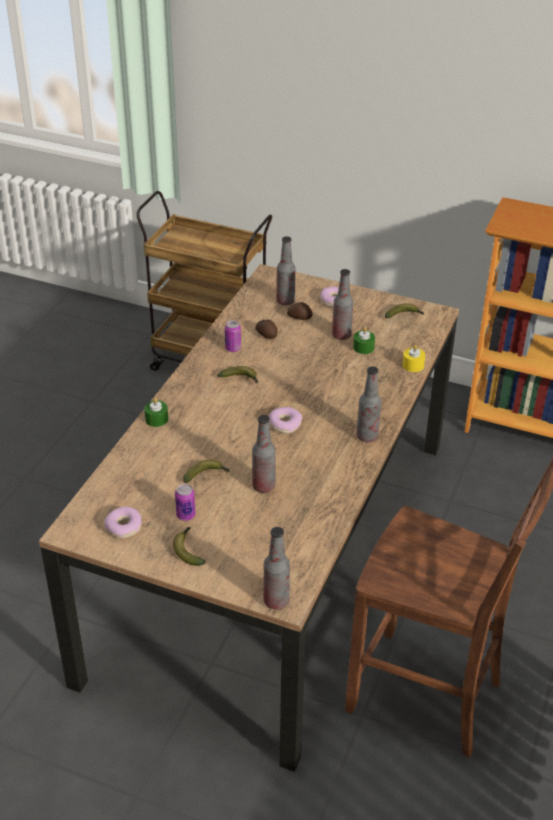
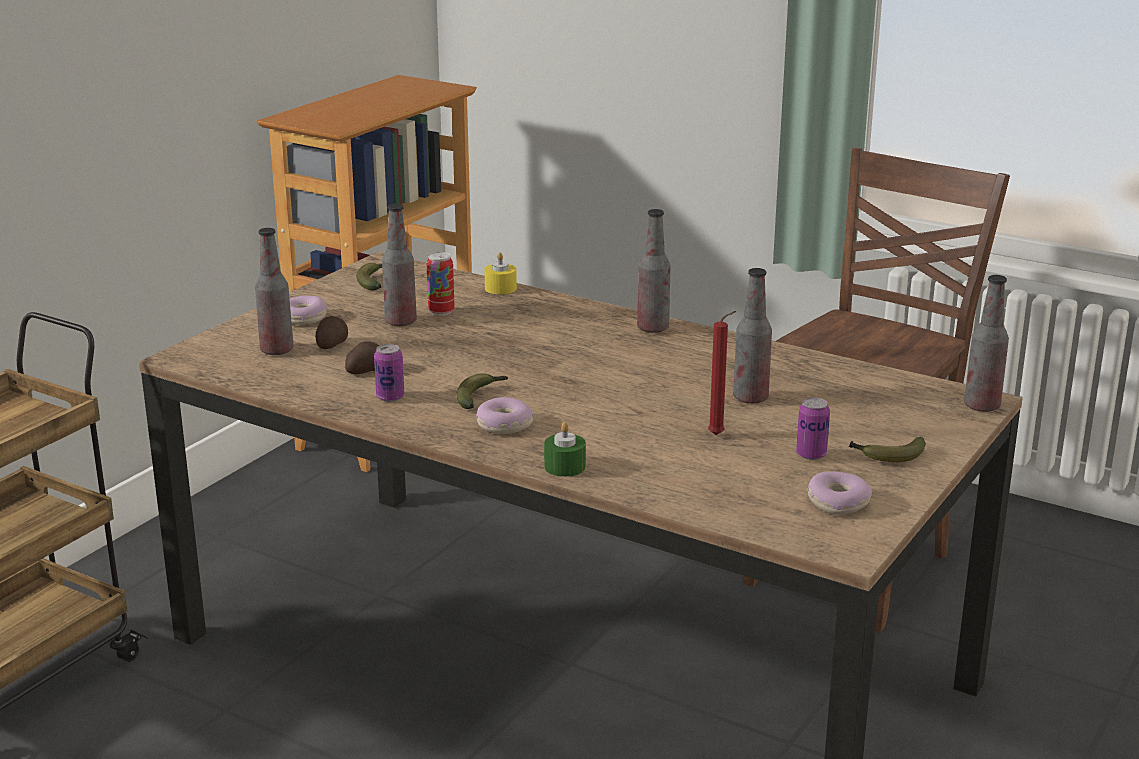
camera: 80 degrees left, 15 degrees down
banana [183,460,230,483] -> red candle [708,311,736,435]
donut [269,407,302,434] -> donut moved to [476,397,534,434]
green candle [353,327,375,354] -> can [427,252,455,316]

